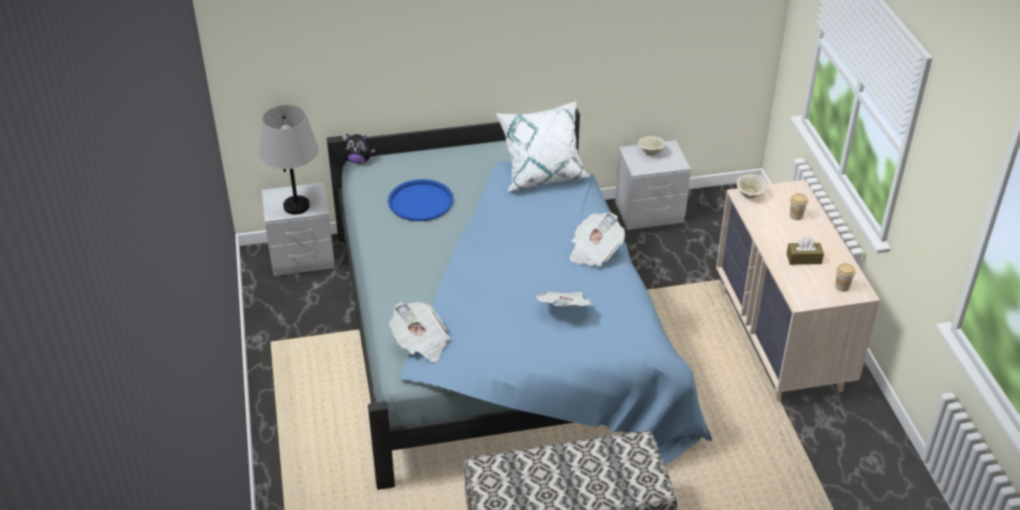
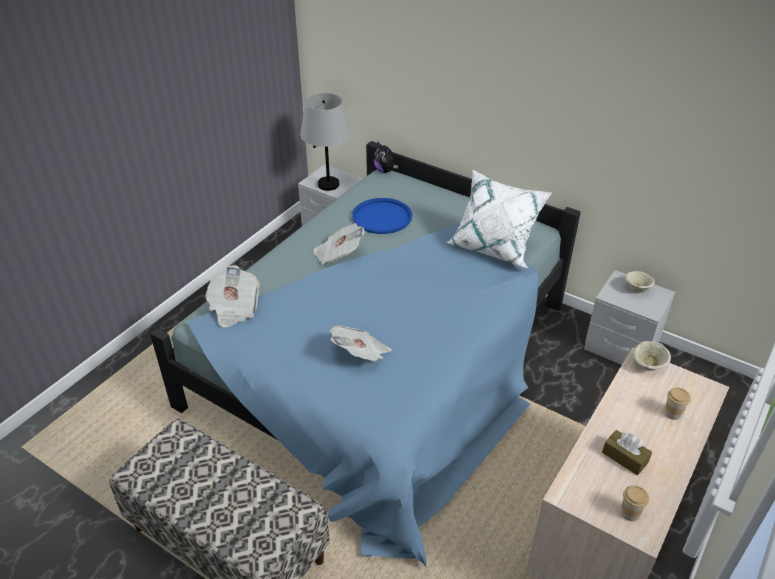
camera: 45 degrees right, 0 degrees up
newspaper [570,212,625,267] -> newspaper moved to [313,223,365,265]

